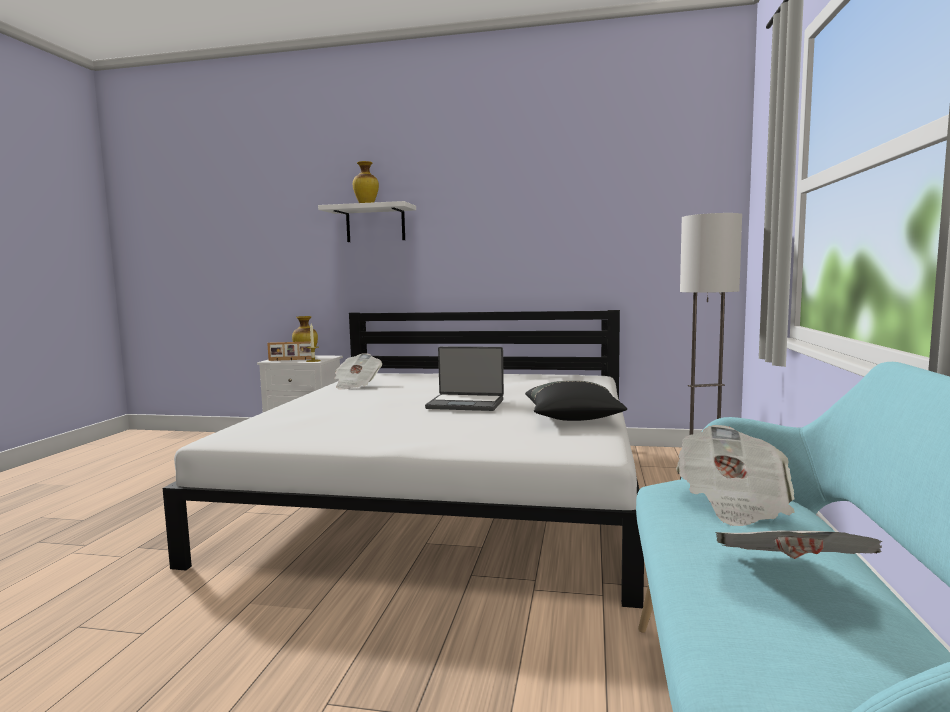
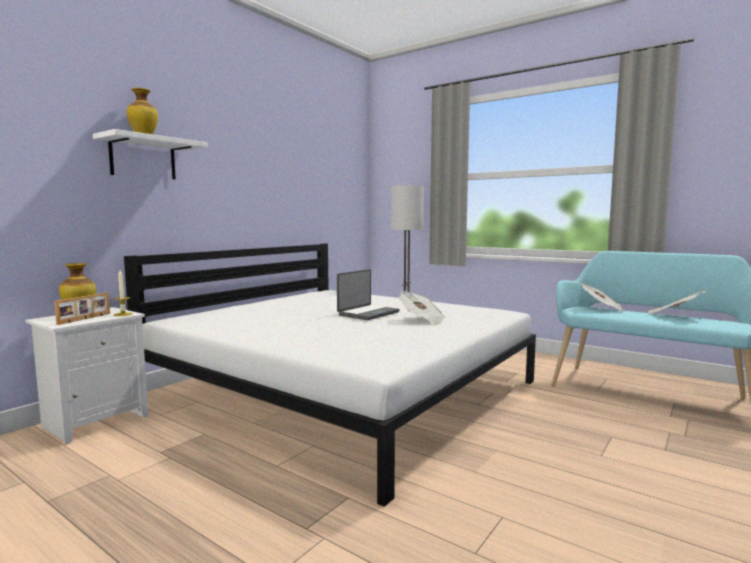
camera: 65 degrees left, 0 degrees up
newspaper [334,353,382,390] -> newspaper moved to [399,291,446,325]
black pillow [525,381,627,421] -> none

